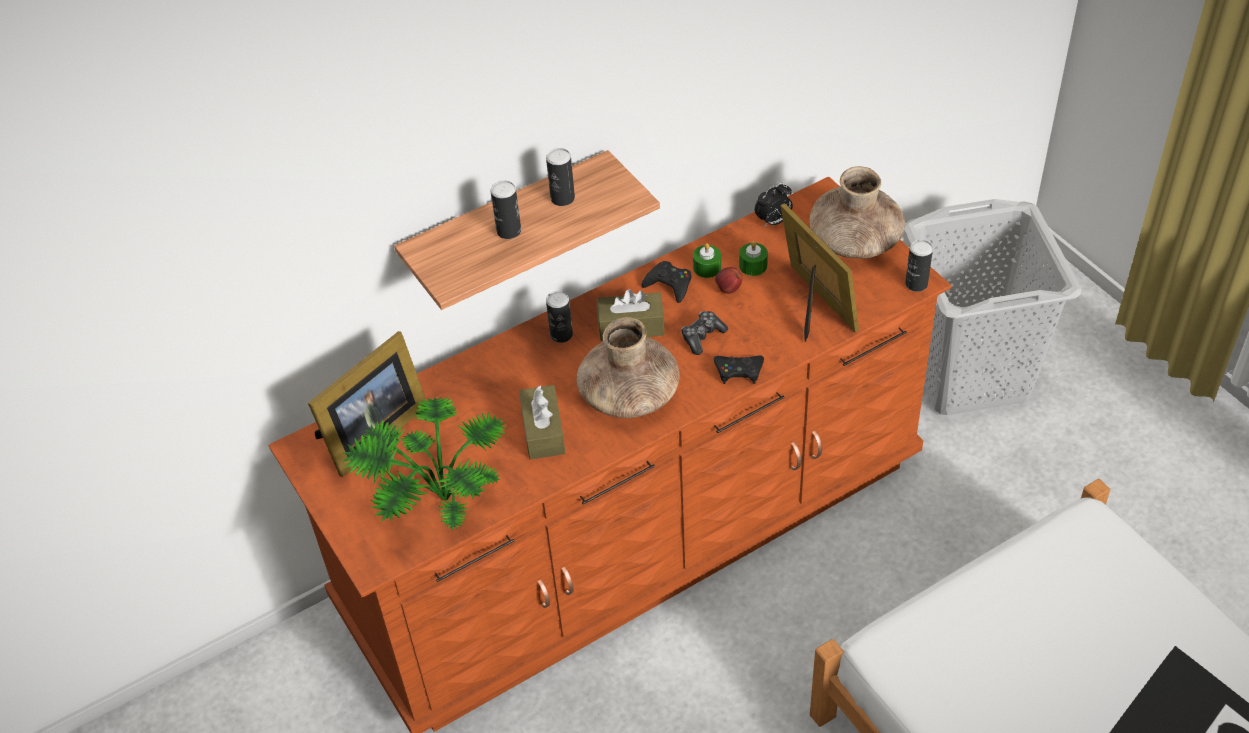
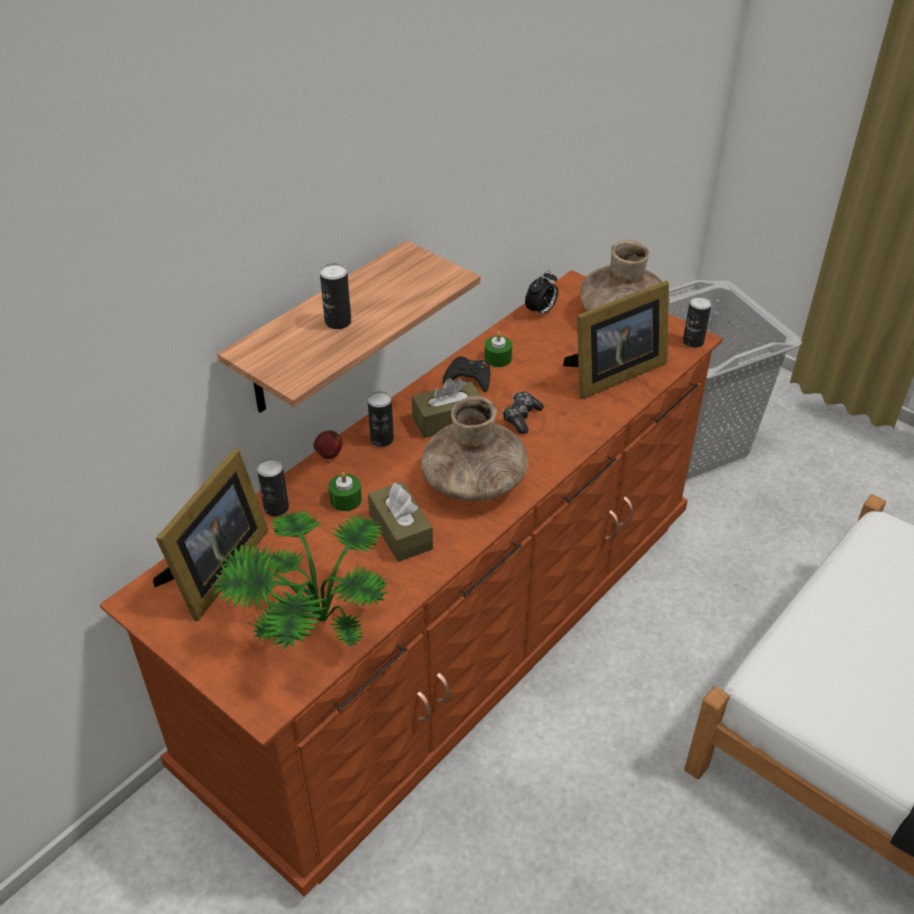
camera: 20 degrees left, 5 degrees down
can [546,148,575,206] -> can moved to [257,458,289,517]
black game controller [714,355,764,384] -> none
apple [715,267,743,294] -> apple moved to [314,430,343,459]
green candle [739,241,768,276] -> green candle moved to [329,472,362,511]
picture frame [780,203,859,342] -> picture frame turned 105 degrees clockwise [563,281,669,399]

